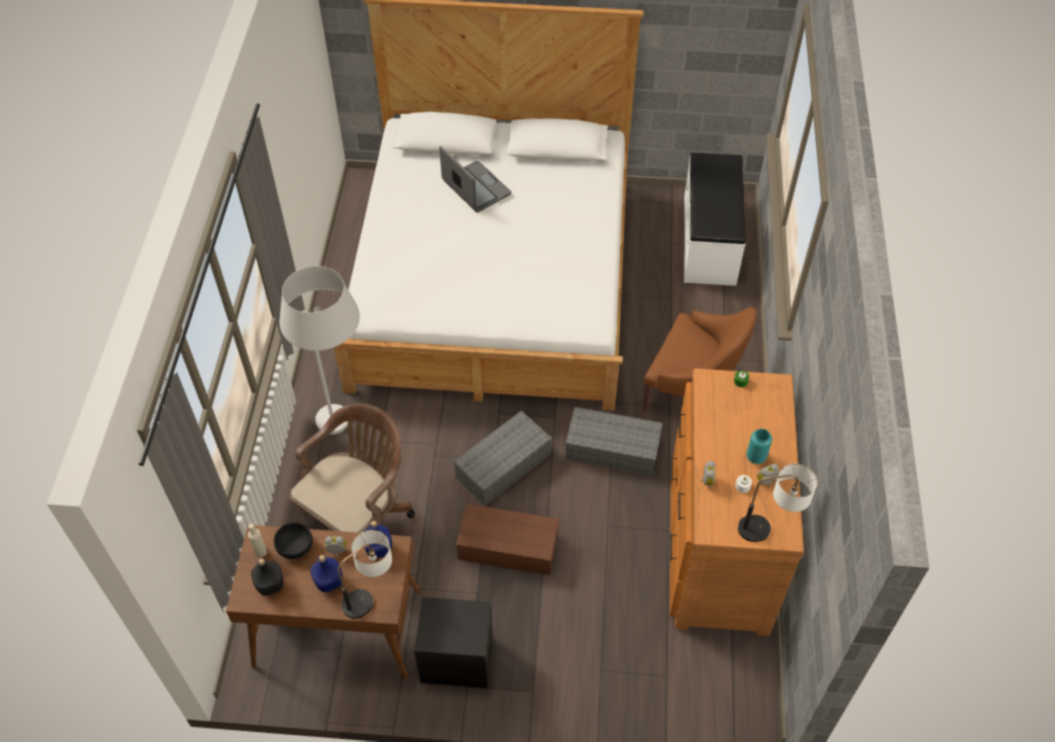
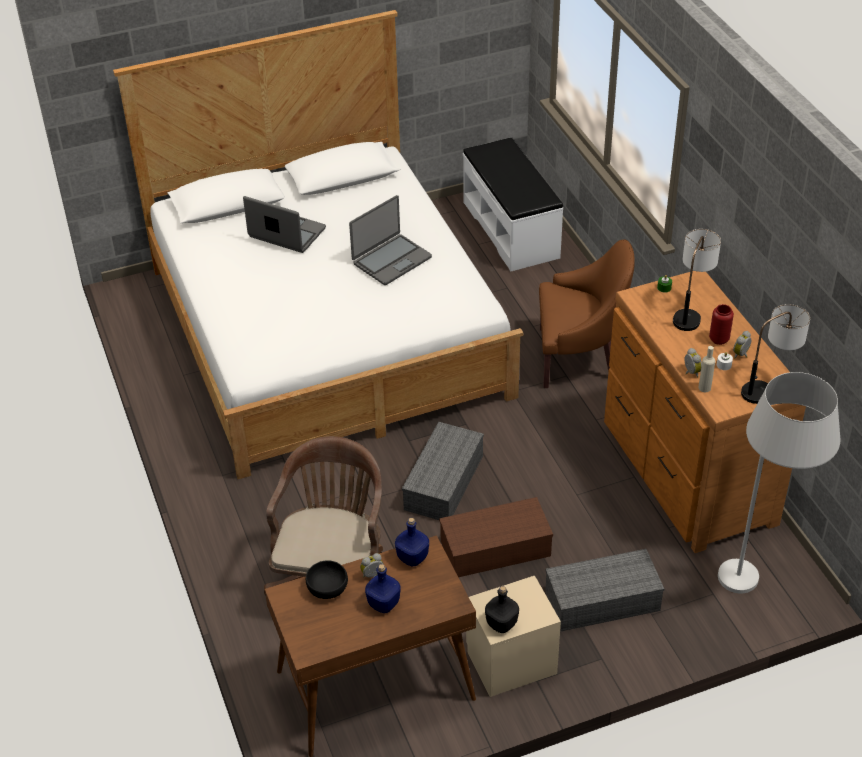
camera: 25 degrees left, 10 degrees down
beige bottle [248,524,267,557] -> beige bottle moved to [698,346,715,392]
black bottle [251,558,283,595] -> black bottle moved to [485,586,519,633]
white floor lamp [280,266,360,434] -> white floor lamp moved to [718,372,841,593]
table lamp [338,530,392,619] -> table lamp moved to [673,229,721,331]
black nightstand [414,597,493,688] -> beige nightstand [466,576,561,697]
grey storage box [565,407,663,476] -> grey storage box moved to [545,549,664,632]
turquoise vase [746,429,772,464] -> red vase [709,304,734,345]
none -> laptop [349,195,432,285]

